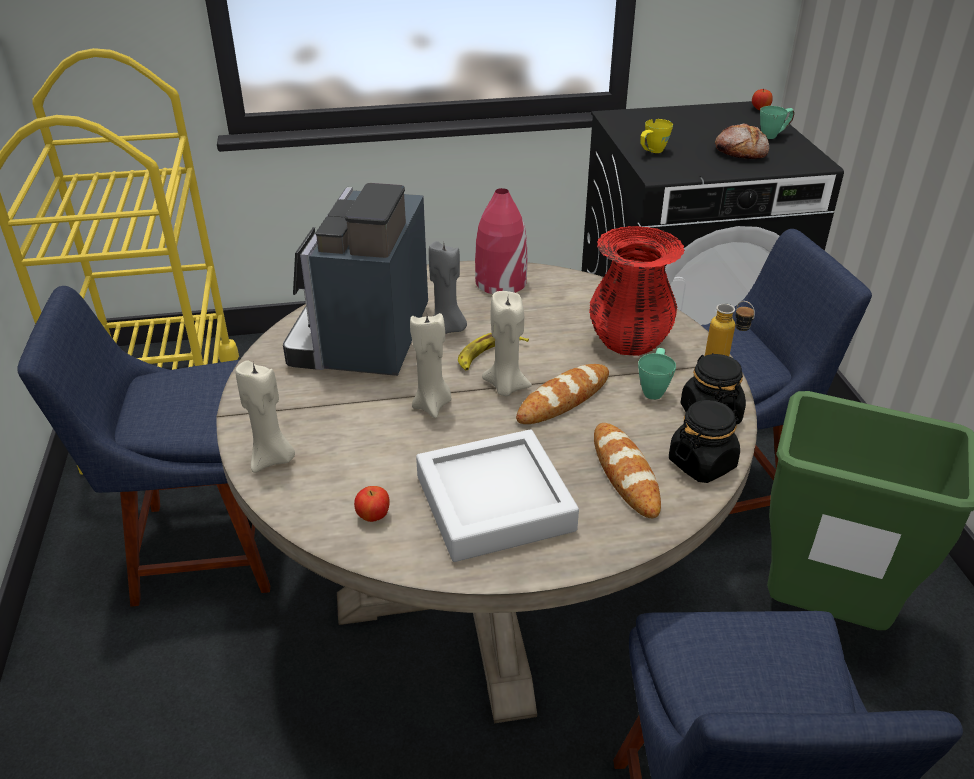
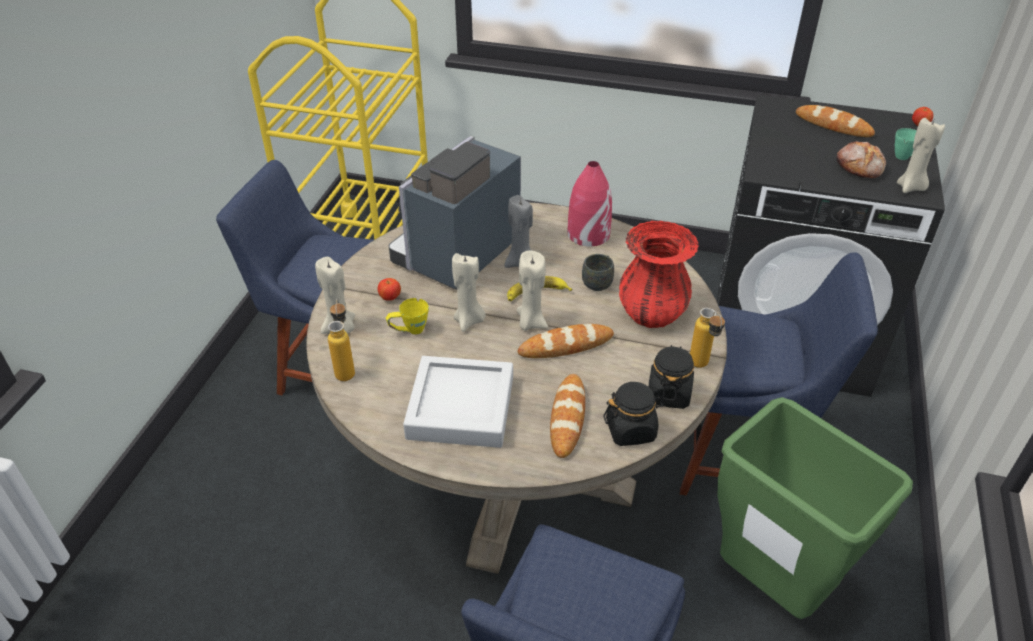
camera: 25 degrees right, 5 degrees up
apple [354,486,390,522] -> apple moved to [378,278,401,301]
green mug [638,348,676,400] -> none
yellow mug [640,119,673,153] -> yellow mug moved to [386,298,429,334]
none -> bottle [328,299,355,381]
none -> grey mug [582,254,614,291]
none -> bread [796,105,875,137]
none -> beige candle [897,118,945,193]

